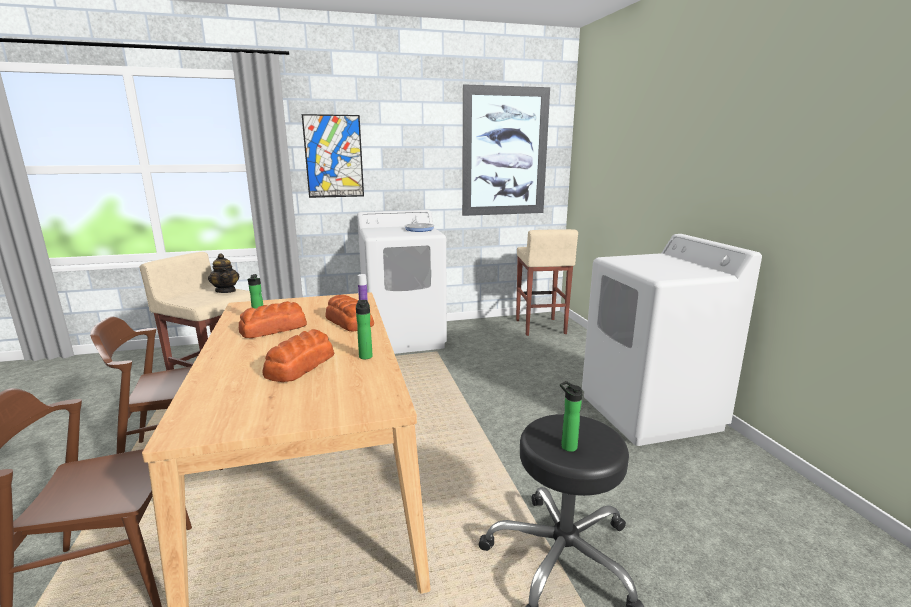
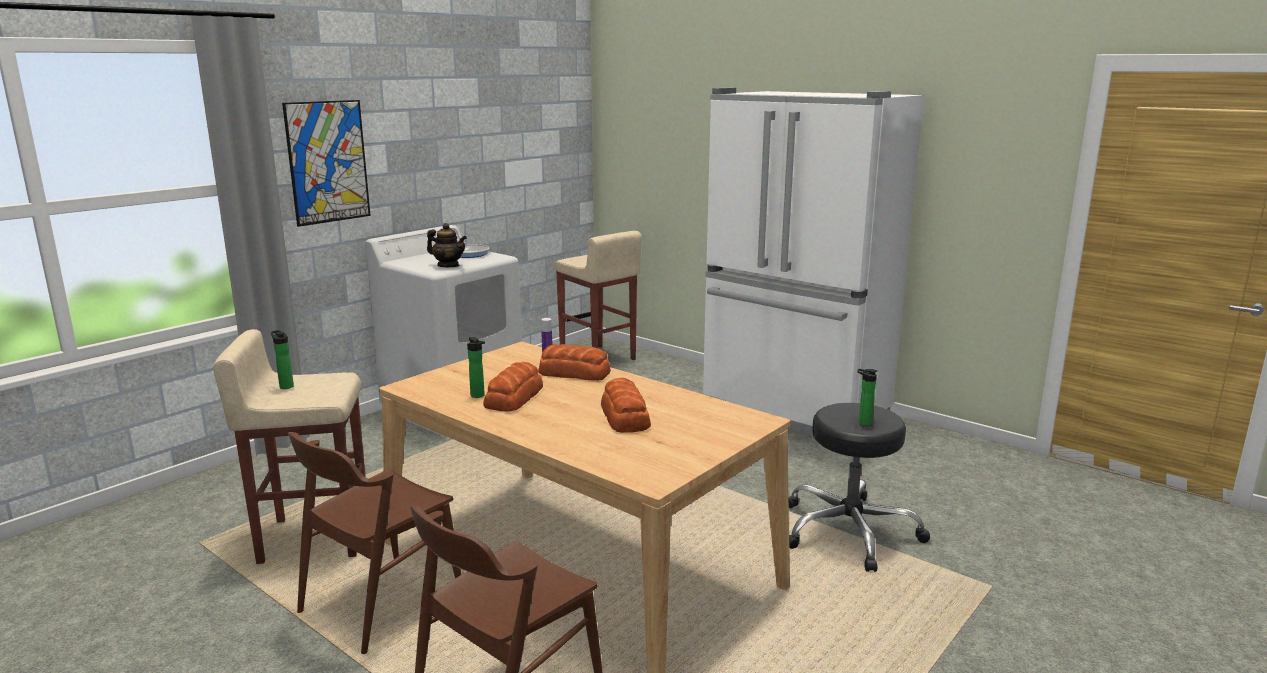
camera: 35 degrees left, 0 degrees up
teapot [208,254,239,293] -> teapot moved to [427,223,467,267]
bottle [356,300,373,359] -> bottle moved to [271,330,294,389]
picture [462,84,550,216] -> none
white washing machine [582,234,762,446] -> white fridge [703,88,924,437]

